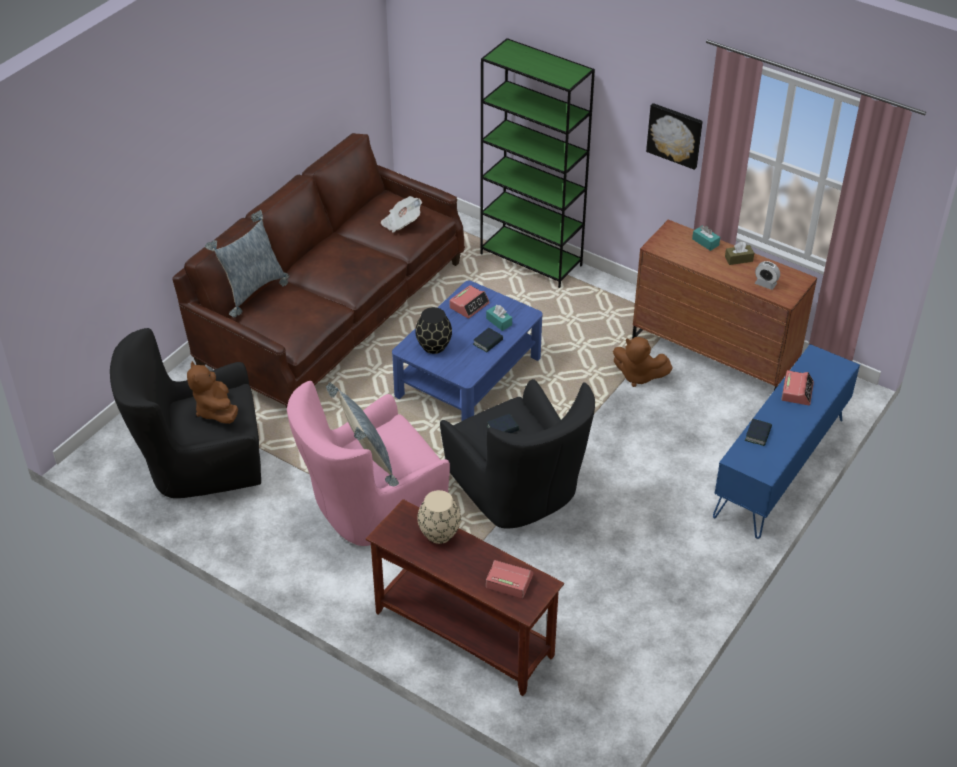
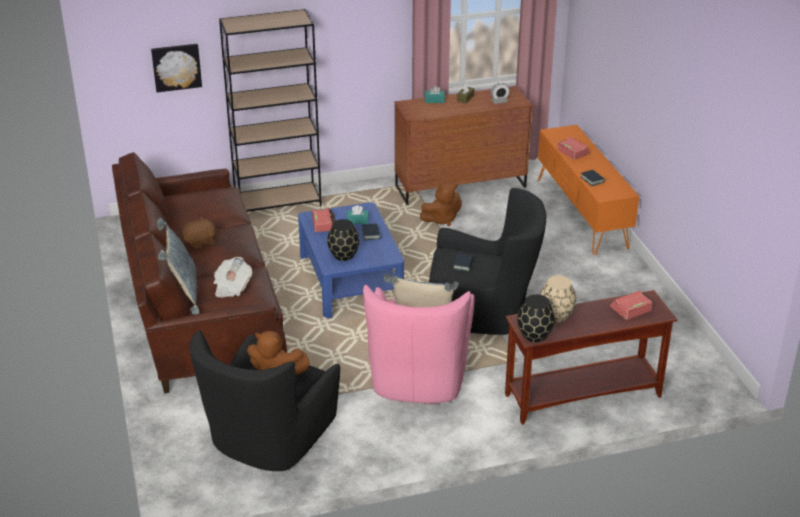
camera: 50 degrees left, 10 degrees down
newspaper [381,196,422,233] -> newspaper moved to [214,257,252,298]
green bookcase [480,38,595,288] -> beige bookcase [219,9,322,212]
picture [646,103,703,170] -> picture moved to [151,44,202,92]
blue tv stand [713,344,860,539] -> orange tv stand [538,125,640,255]
none -> brown plush toy [182,217,217,250]
none -> black vase [517,294,555,342]

